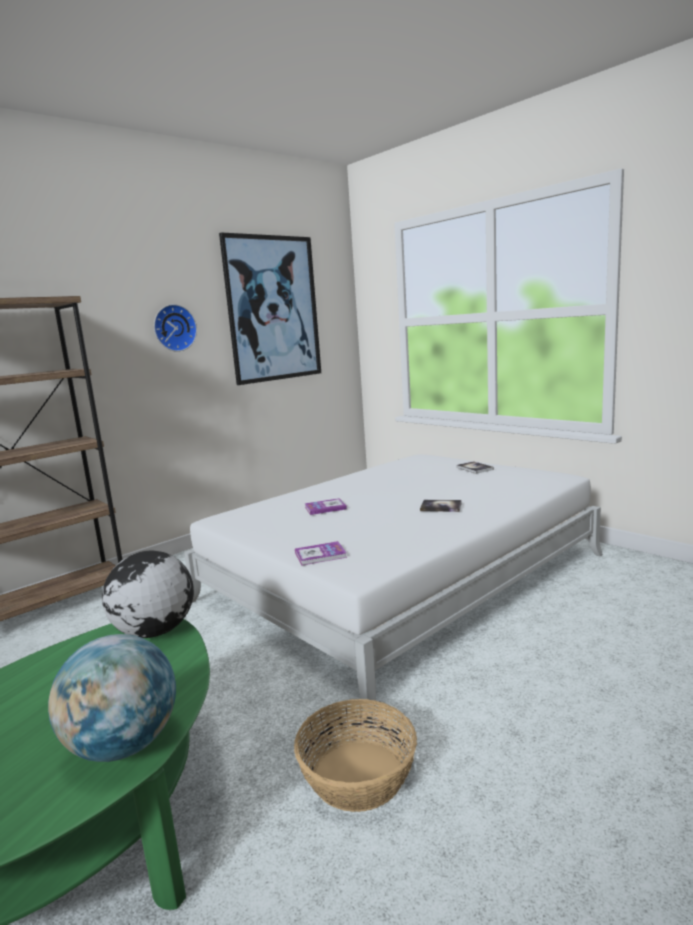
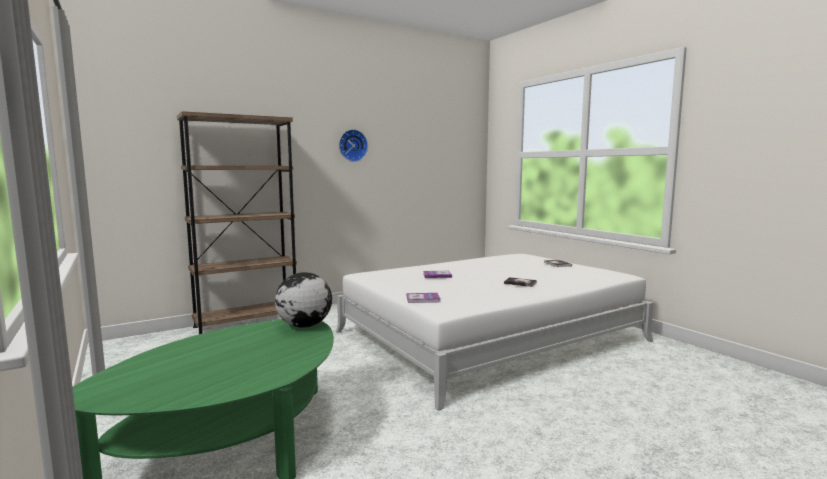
camera: 10 degrees right, 5 degrees down
globe [48,634,176,762] -> none
picture [219,232,321,385] -> none
basket [294,699,417,812] -> none

